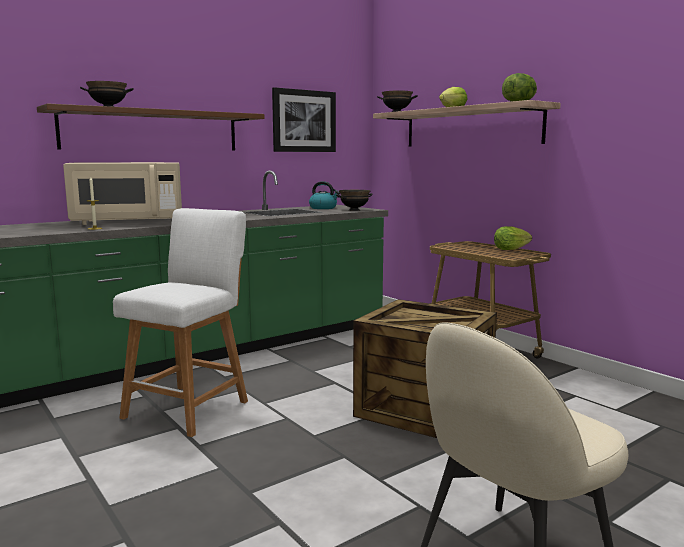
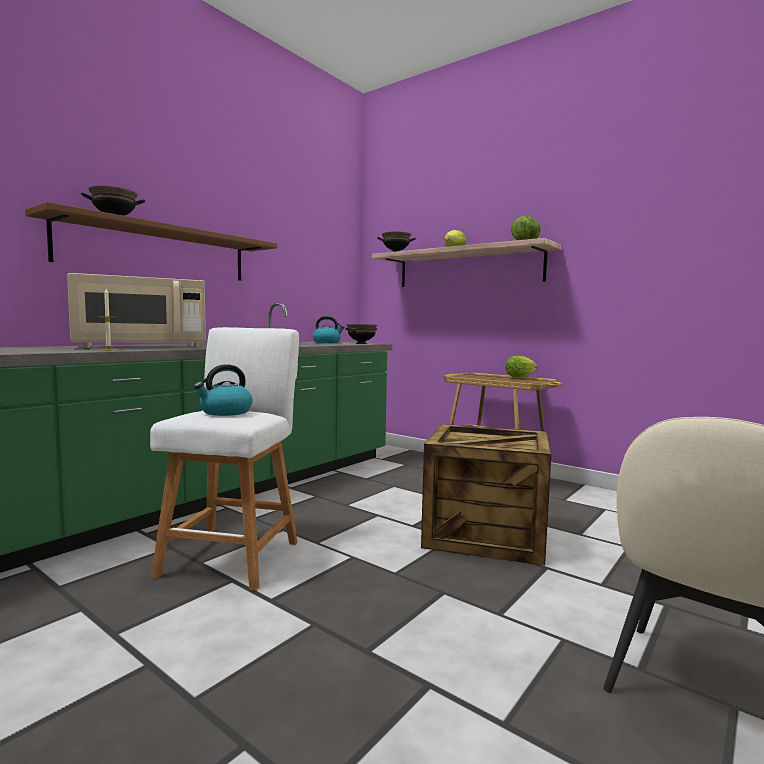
camera: 15 degrees left, 5 degrees down
picture [272,87,336,152] -> none
none -> kettle [194,364,252,416]

